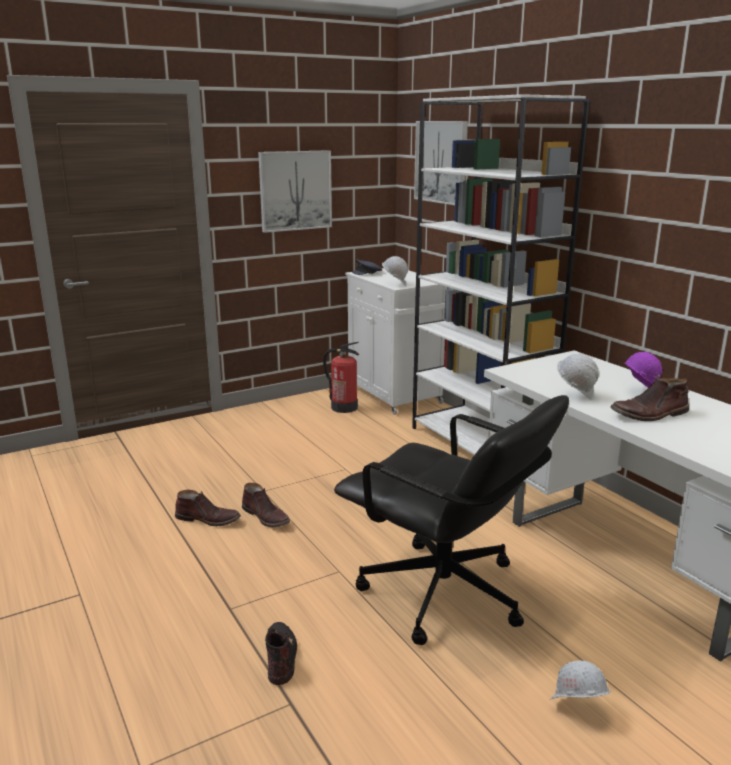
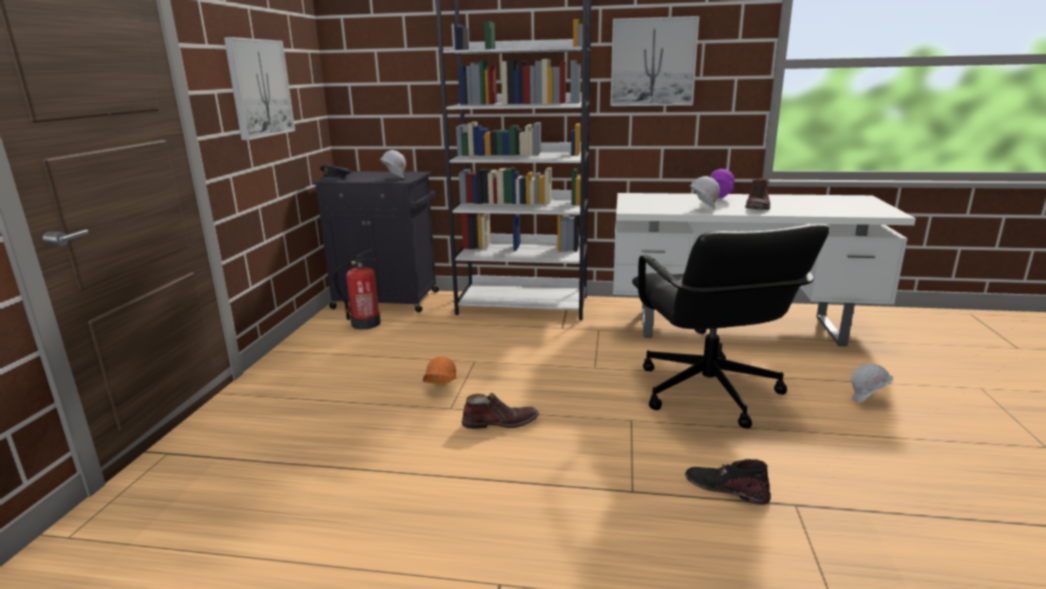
camera: 50 degrees left, 0 degrees up
brown boot [175,490,241,526] -> none
black office chair [334,395,569,645] -> black office chair turned 90 degrees clockwise [632,224,829,429]
white cabinet [345,268,447,415] -> black cabinet [312,171,439,312]
picture [414,121,468,205] -> picture moved to [610,16,699,106]
none -> orange hard hat [423,357,457,385]

